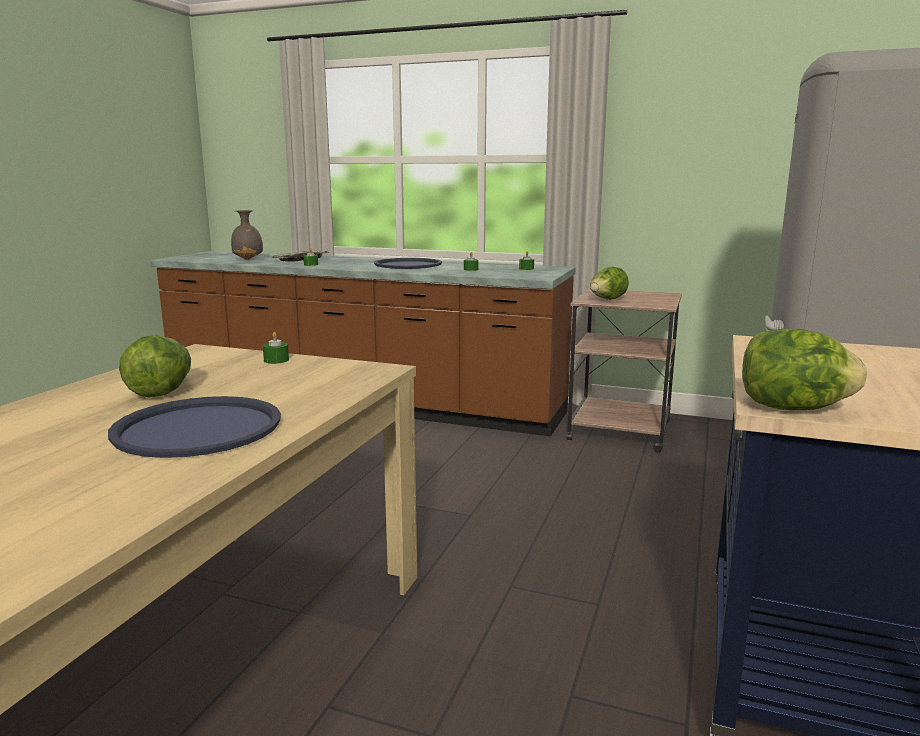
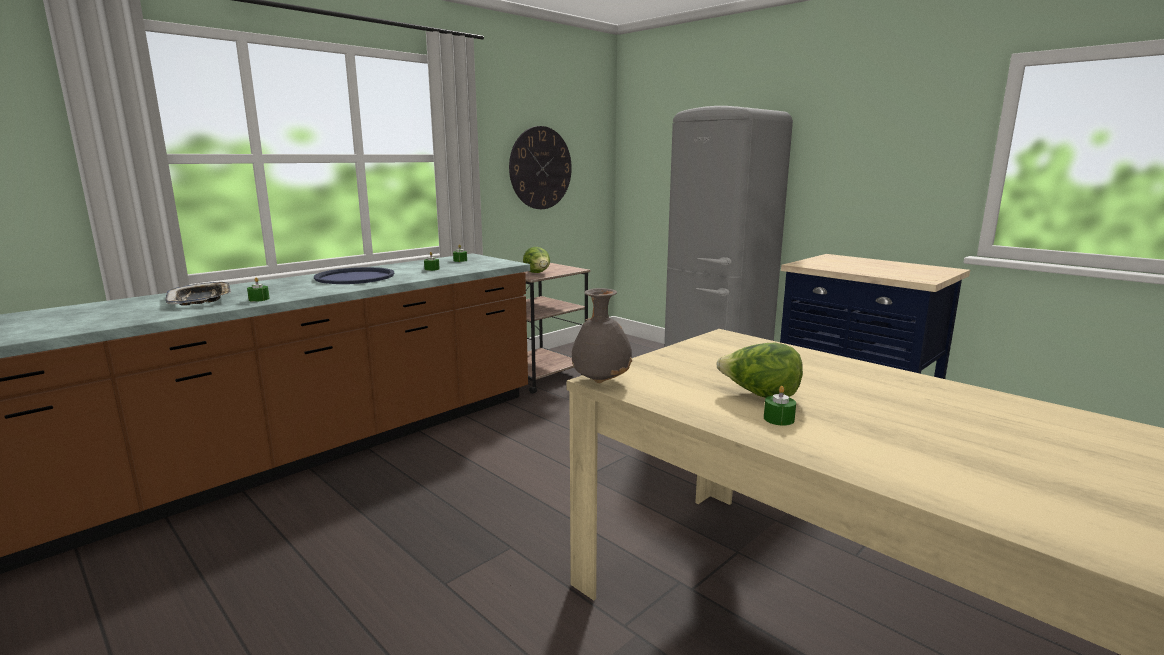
camera: 65 degrees left, 0 degrees up
blue tray [108,396,281,458] -> none
grey vase [231,210,263,260] -> grey vase moved to [572,288,632,383]
green candle [263,332,289,364] -> green candle moved to [764,386,796,426]
lettuce [742,329,867,410] -> none
none -> wall clock [509,126,572,209]

